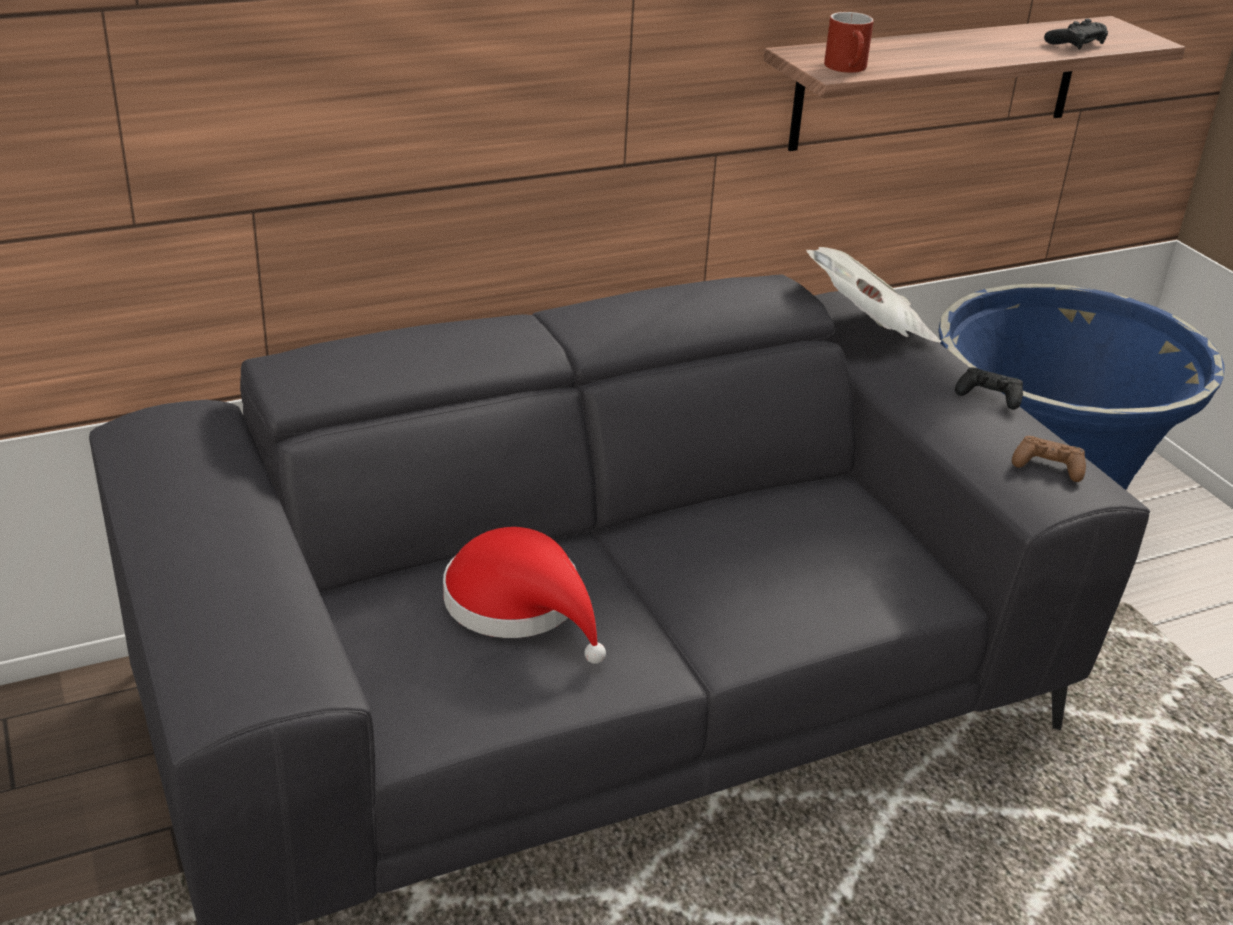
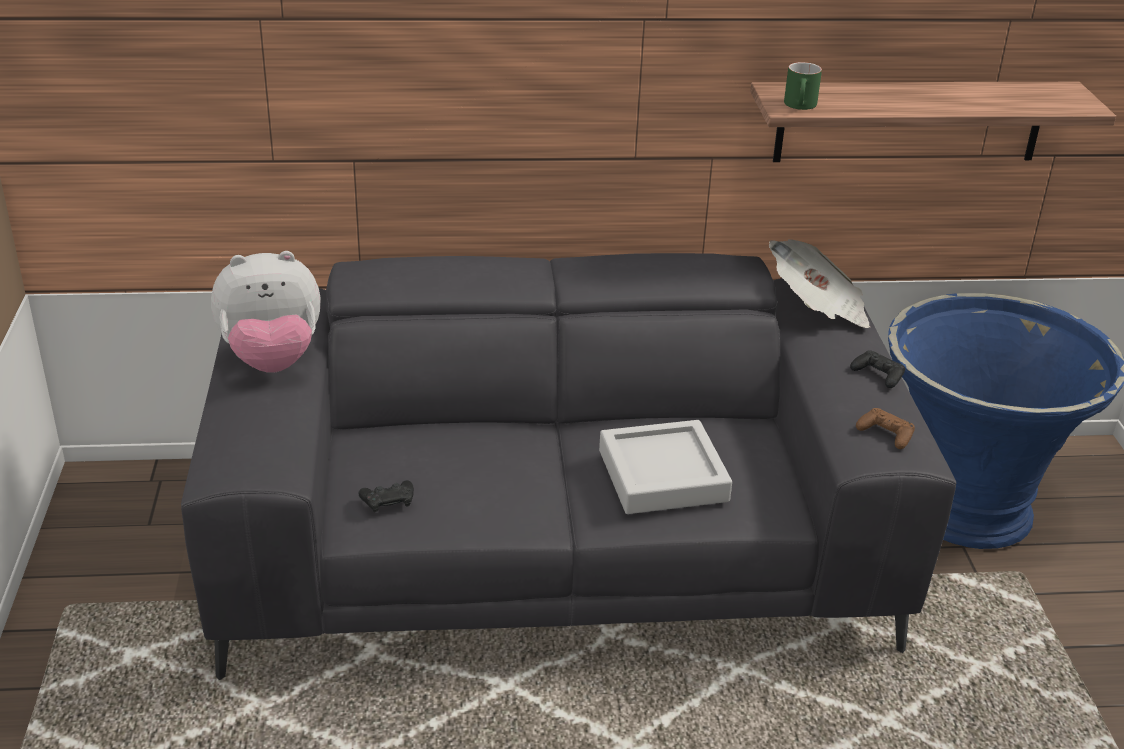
camera: 20 degrees right, 0 degrees up
red hat [443,527,606,664] -> none
red mug [824,12,874,73] -> green mug [784,62,822,110]
black game controller [1044,18,1108,50] -> black game controller moved to [358,480,414,512]
none -> plush toy [211,251,321,373]
none -> grey tray [599,420,732,514]

